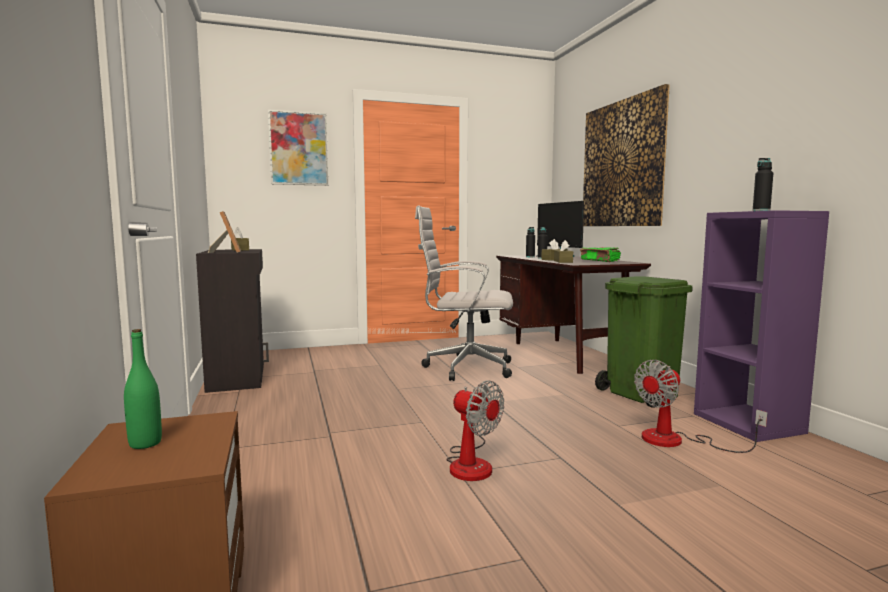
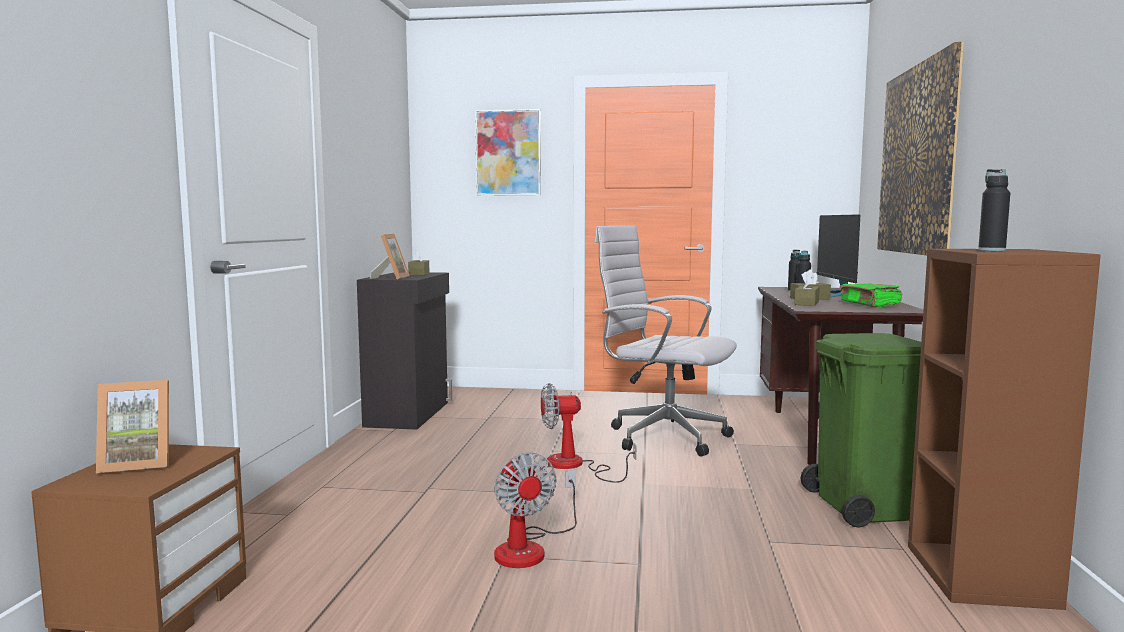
camera: 25 degrees right, 0 degrees up
green bottle [124,329,162,449] -> picture frame [96,380,169,473]
fan [634,360,768,453] -> fan moved to [541,383,636,483]
purple bookcase [694,210,829,442] -> brown bookcase [908,249,1101,610]

